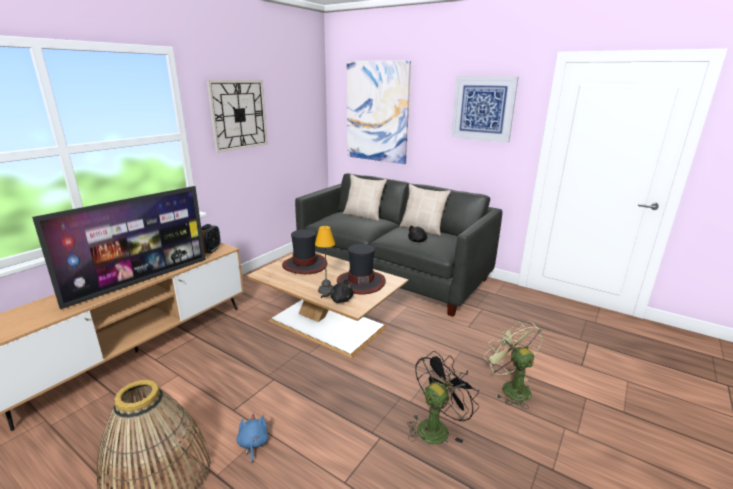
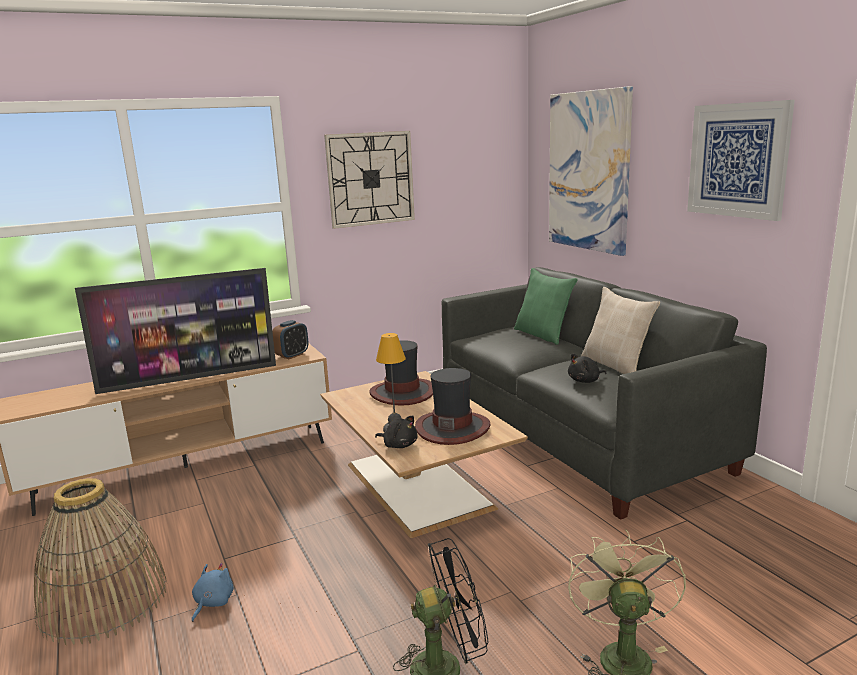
camera: 30 degrees right, 5 degrees down
beige pillow [343,174,387,221] -> green pillow [514,268,578,345]

